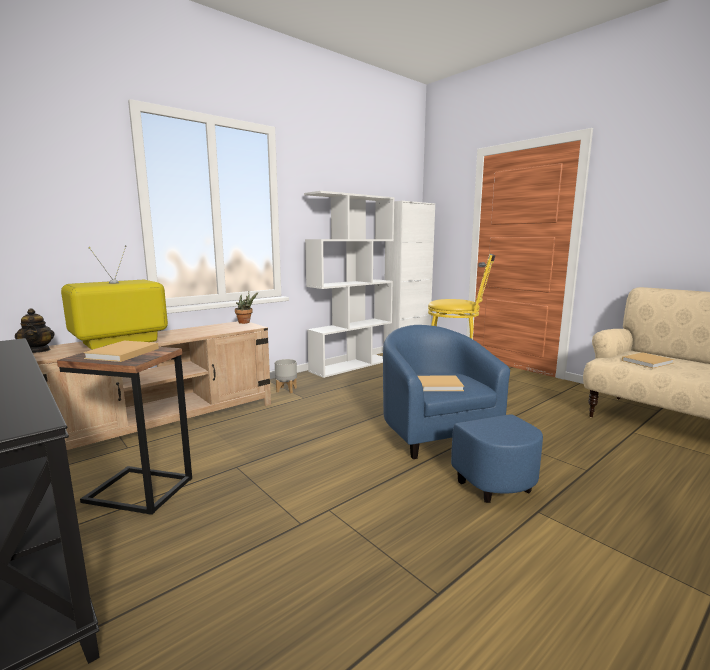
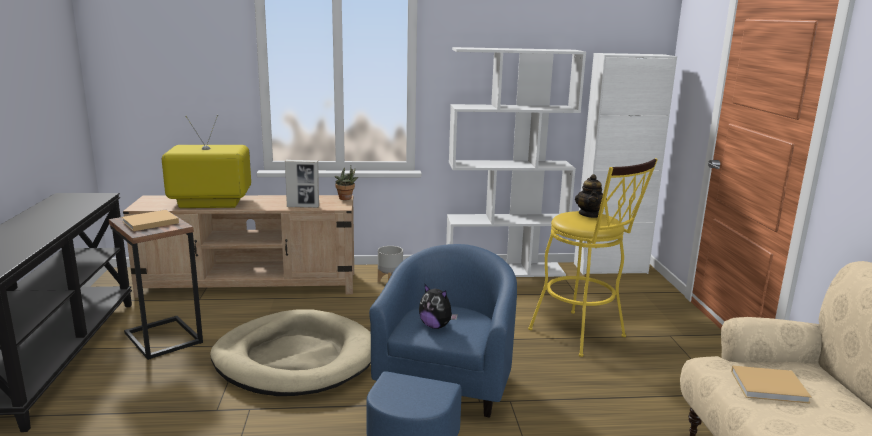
camera: 35 degrees right, 5 degrees up
teapot [15,308,55,353] -> teapot moved to [575,174,607,218]
beige book [418,376,464,391] -> plush toy [419,284,458,329]
none -> beige dog bed [210,310,371,396]
none -> picture frame [285,160,319,208]

